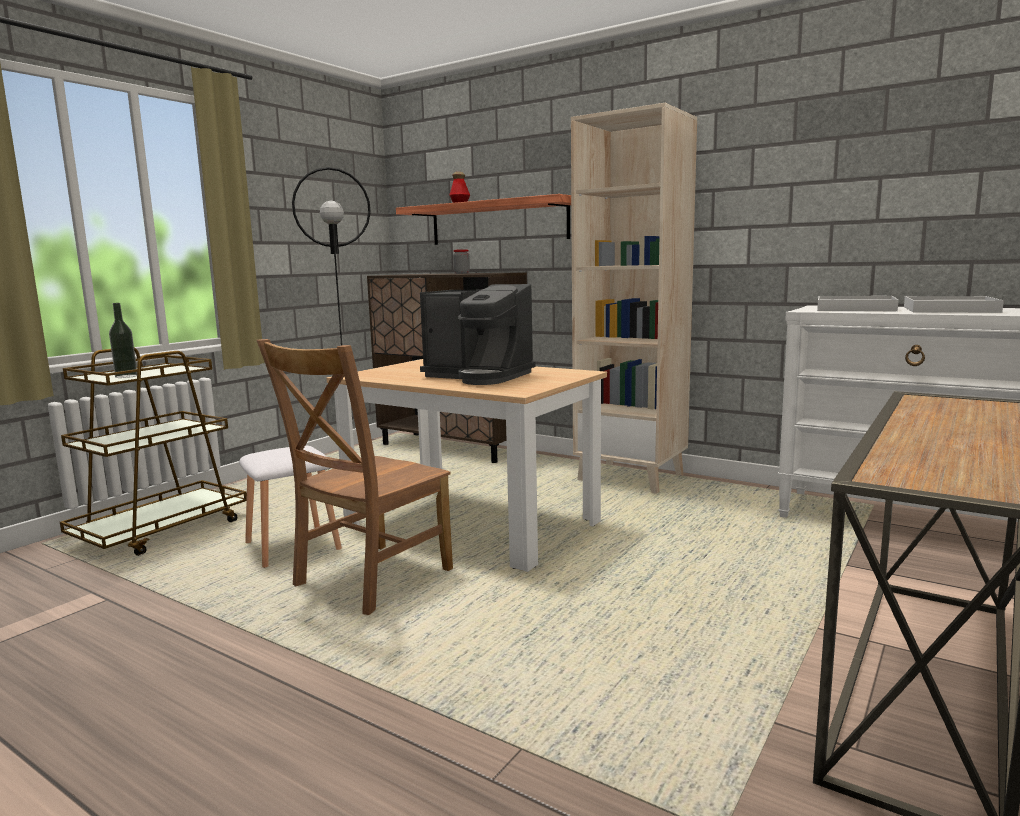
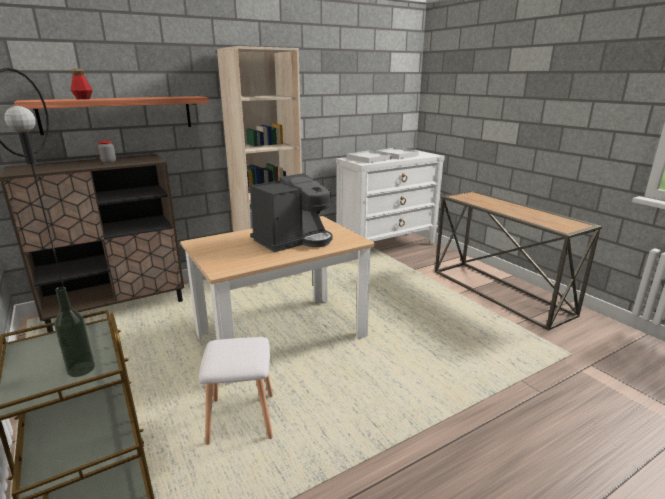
camera: 65 degrees left, 10 degrees up
brown chair [257,339,453,615] -> none

